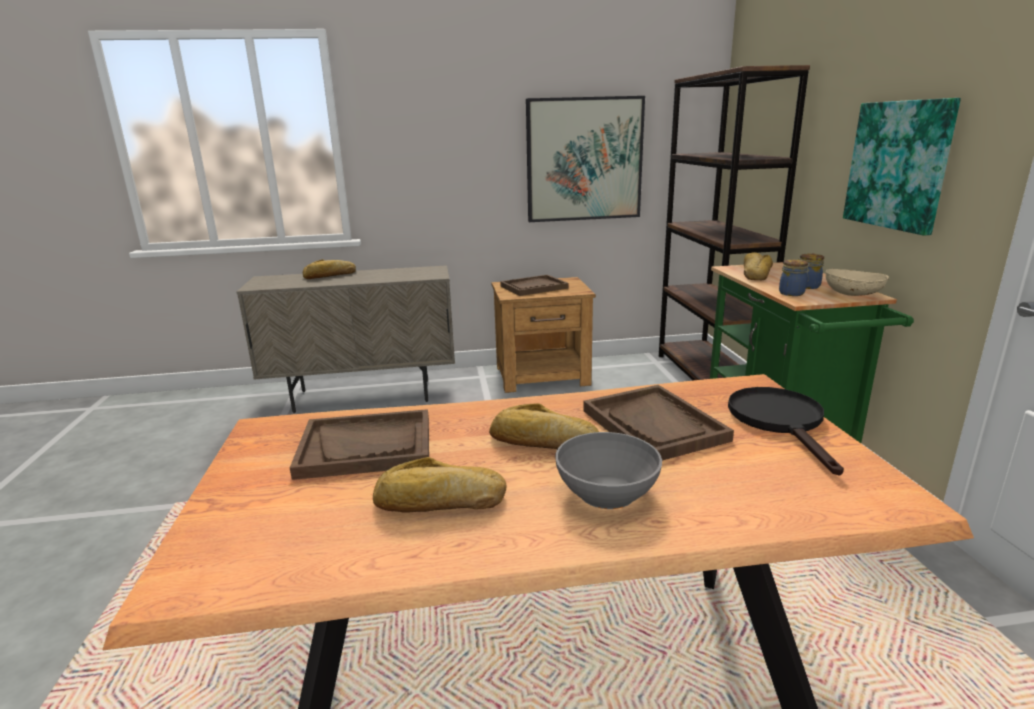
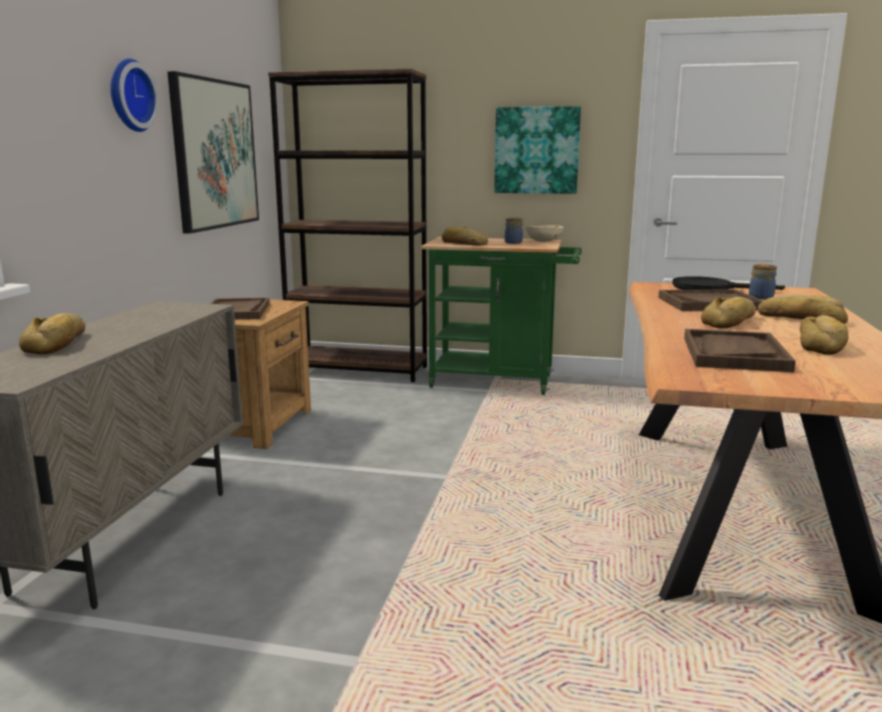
camera: 70 degrees left, 5 degrees down
grey bowl [555,432,662,509] -> bread [758,294,848,324]
jar [779,259,810,296] -> jar moved to [749,264,777,300]
none -> wall clock [110,59,159,132]

